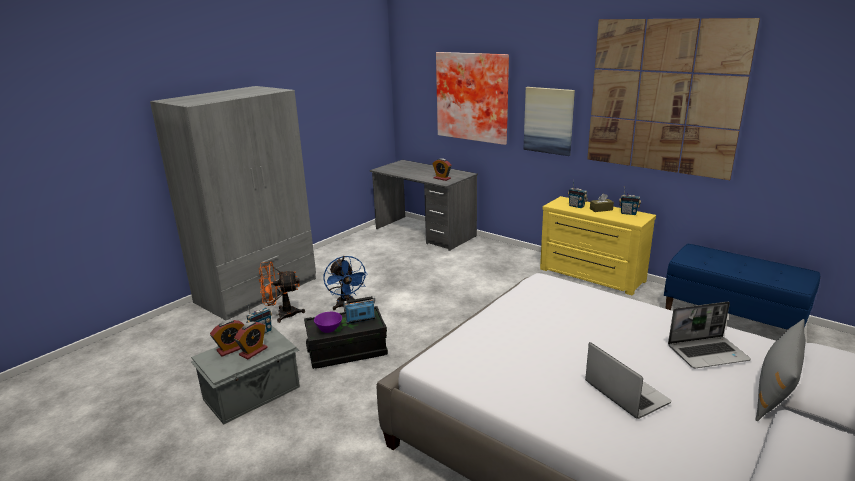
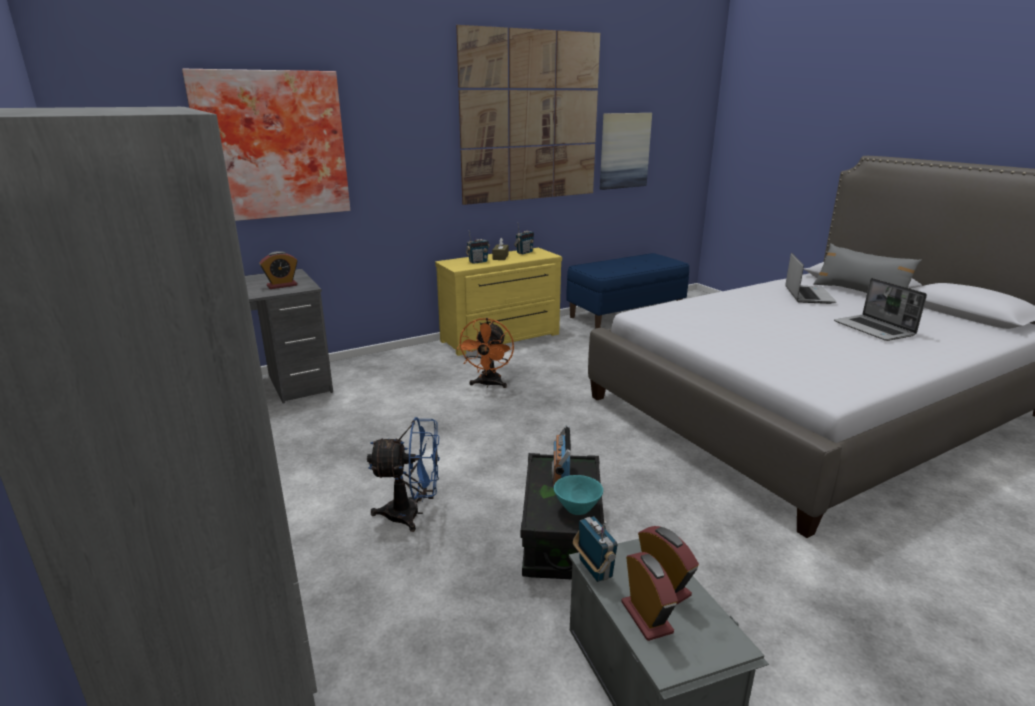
camera: 70 degrees left, 0 degrees up
orange fan [259,262,305,323] -> orange fan moved to [457,318,514,388]
purple bowl [314,312,342,333] -> turquoise bowl [554,475,603,515]
picture [523,87,575,156] -> picture moved to [600,113,652,190]
laptop [585,342,672,419] -> laptop turned 105 degrees counterclockwise [834,278,927,341]

